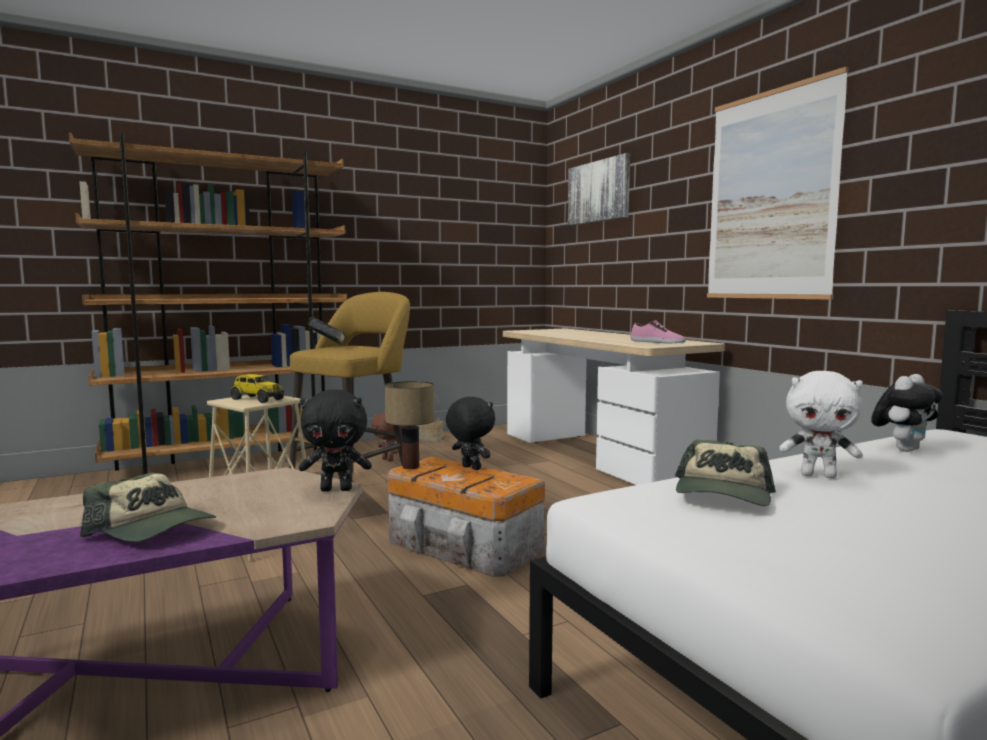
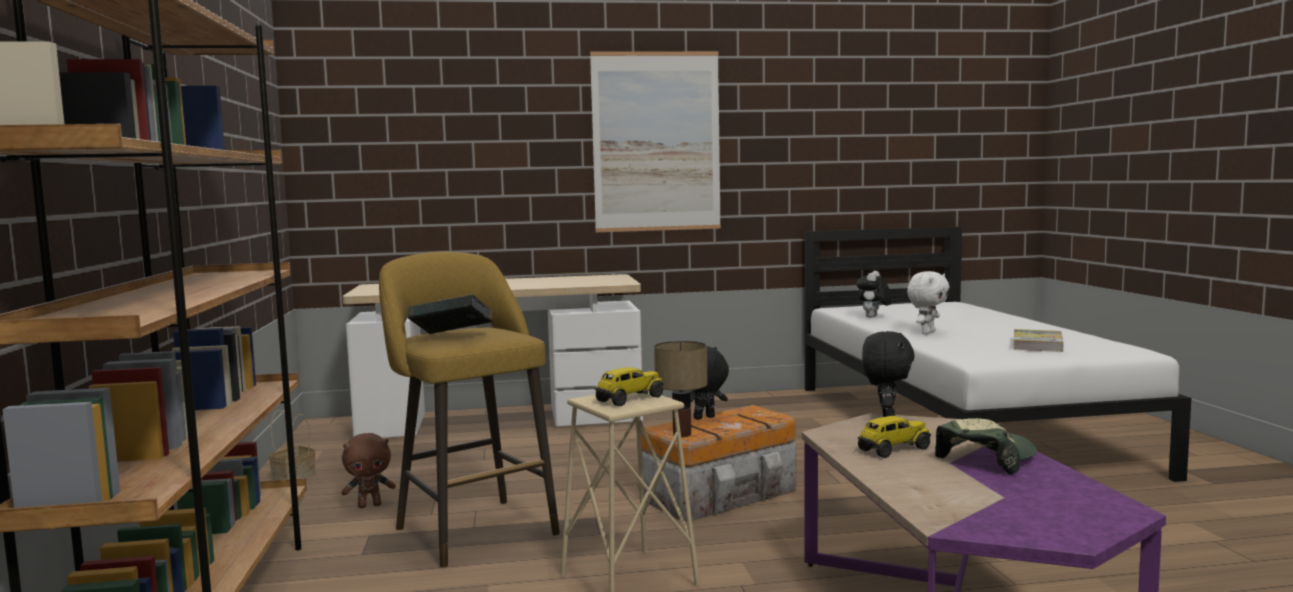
camera: 70 degrees left, 0 degrees up
picture [568,153,630,225] -> none
shoe [631,320,686,343] -> none
cap [675,440,776,506] -> none
plush toy [871,374,943,452] -> plush toy turned 135 degrees counterclockwise [856,271,892,318]
none -> toy truck [857,416,931,458]
none -> book [1013,329,1064,352]

